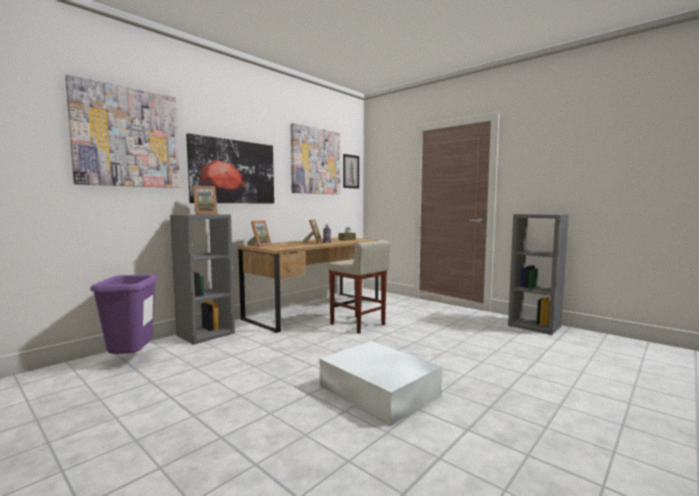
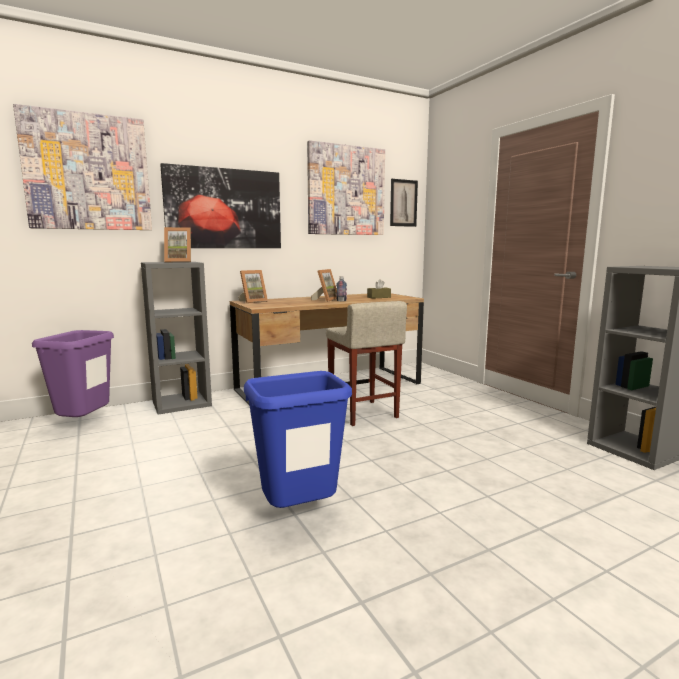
camera: 20 degrees right, 5 degrees up
white storage box [320,341,442,426] -> blue trash can [244,371,352,508]

